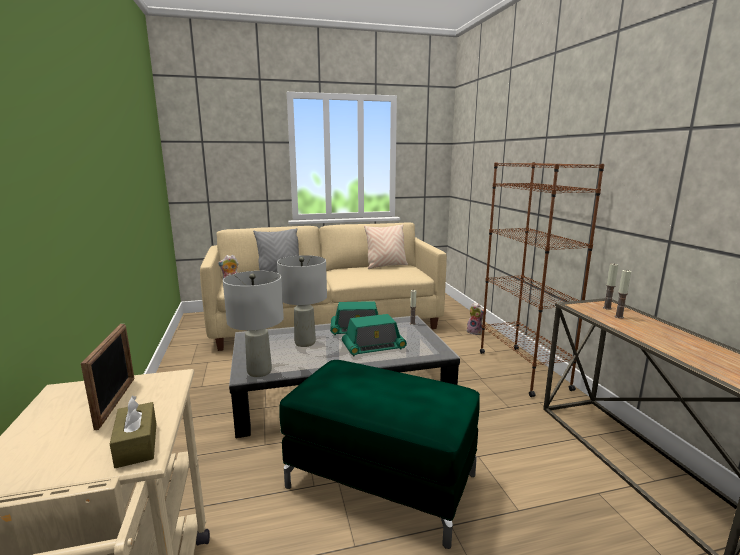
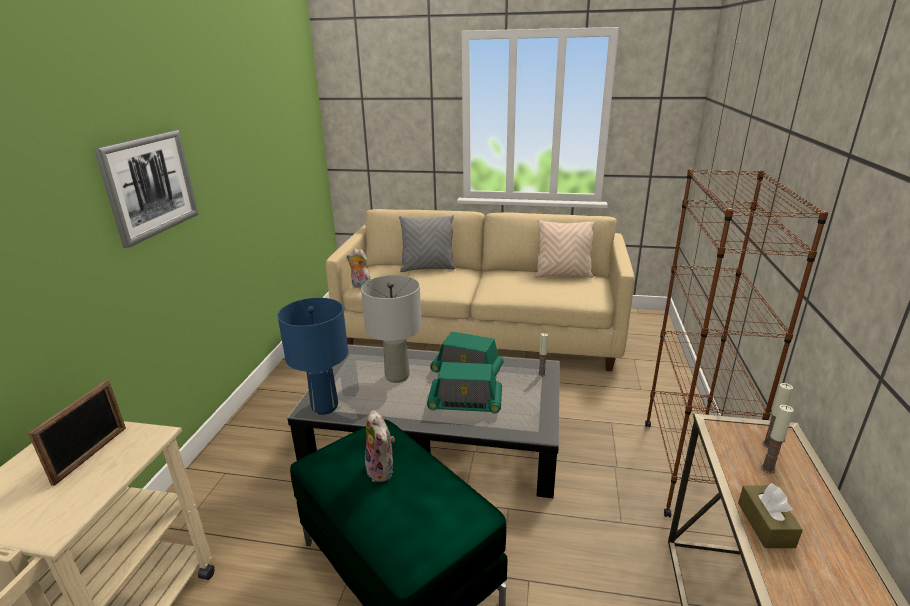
camera: 25 degrees right, 10 degrees up
brown tissue box [110,395,156,468] -> brown tissue box moved to [738,483,803,548]
grey table lamp [223,271,284,377] -> blue table lamp [278,298,348,415]
plush toy [466,303,484,335] -> plush toy moved to [365,410,395,482]
none -> picture [94,130,199,248]

